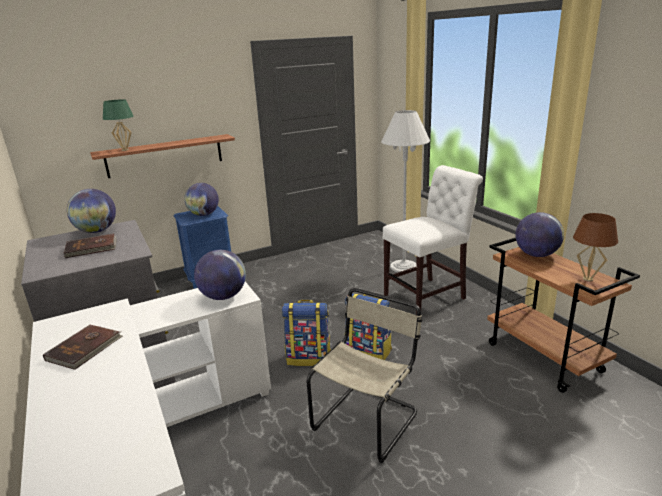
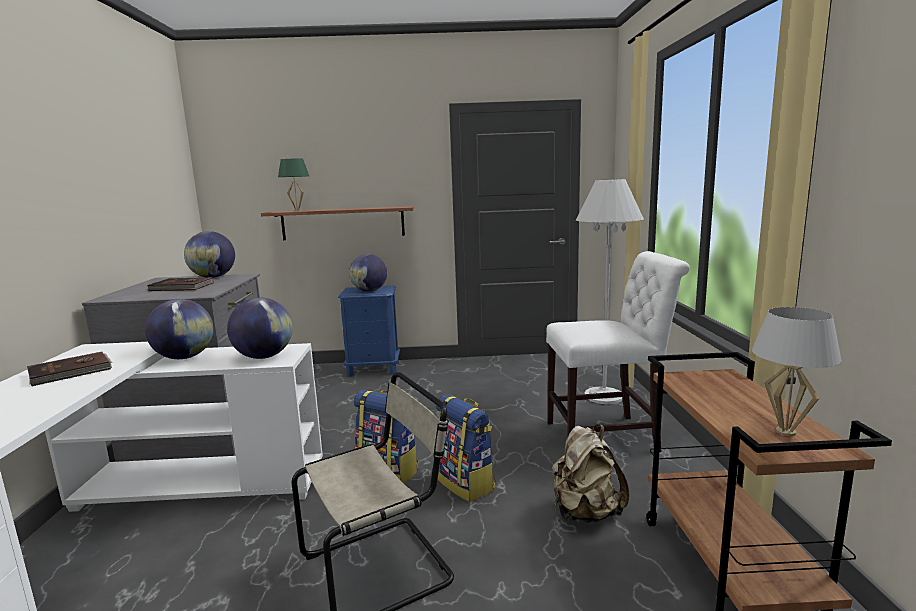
camera: 25 degrees right, 10 degrees down
globe [516,212,564,257] -> globe moved to [145,299,214,359]
brown table lamp [573,213,618,281] -> white table lamp [752,307,841,436]
none -> beige backpack [552,424,629,523]

